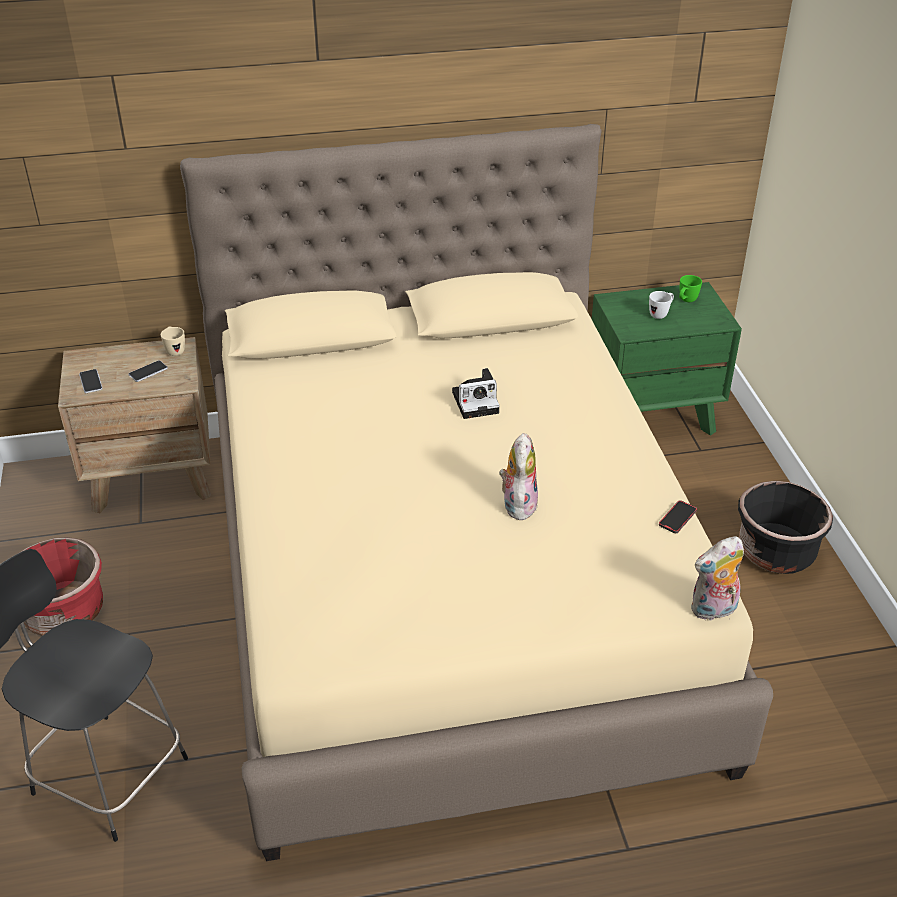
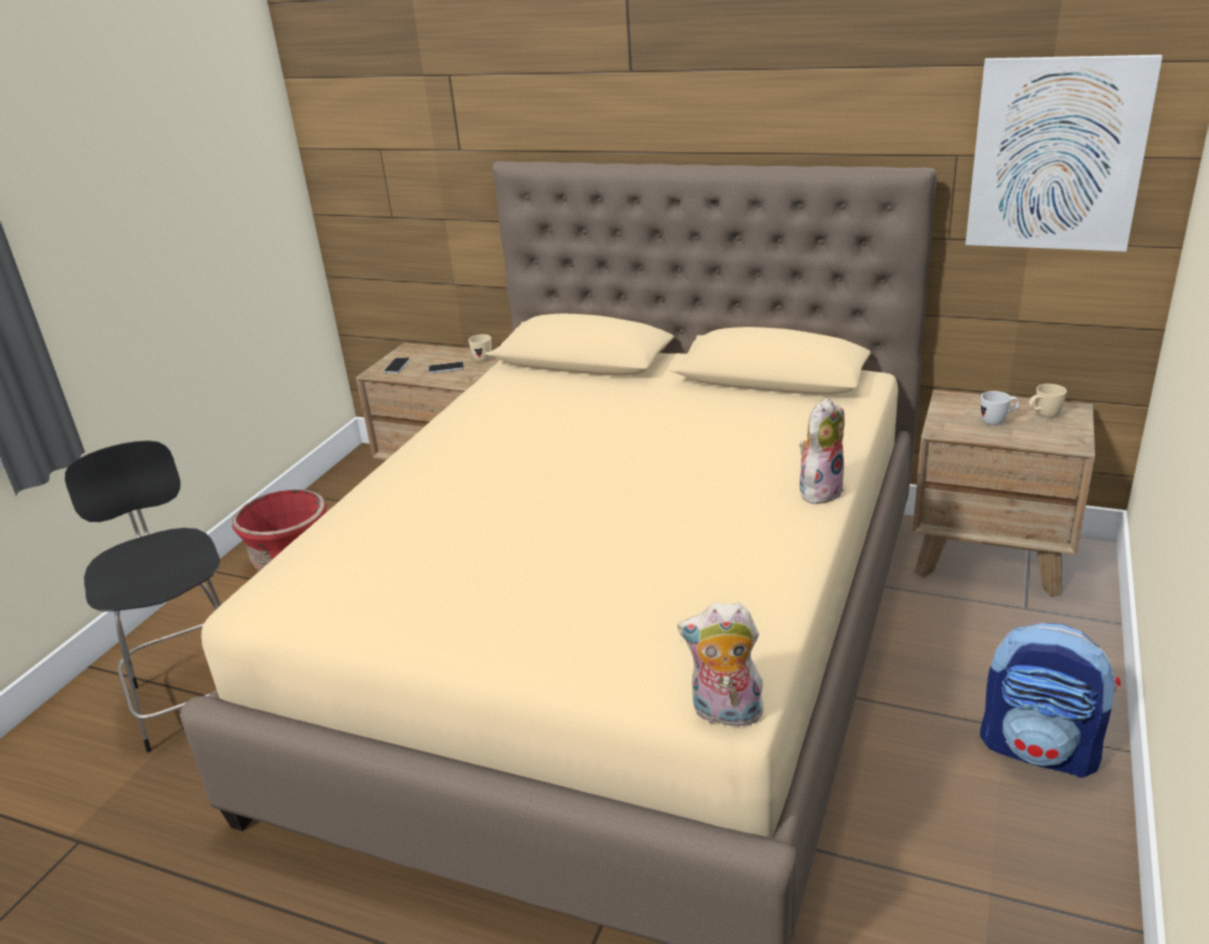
camera: 35 degrees right, 10 degrees down
camera [452,368,500,419] -> none
plush toy [499,433,538,520] -> plush toy moved to [799,398,845,504]
green nightstand [592,282,742,436] -> brown nightstand [912,390,1095,597]
phone [659,500,697,533] -> none
green mug [679,275,702,302] -> beige mug [1029,384,1067,418]
black planter [738,481,833,574] -> backpack [980,623,1120,778]
none -> picture [965,55,1163,252]

